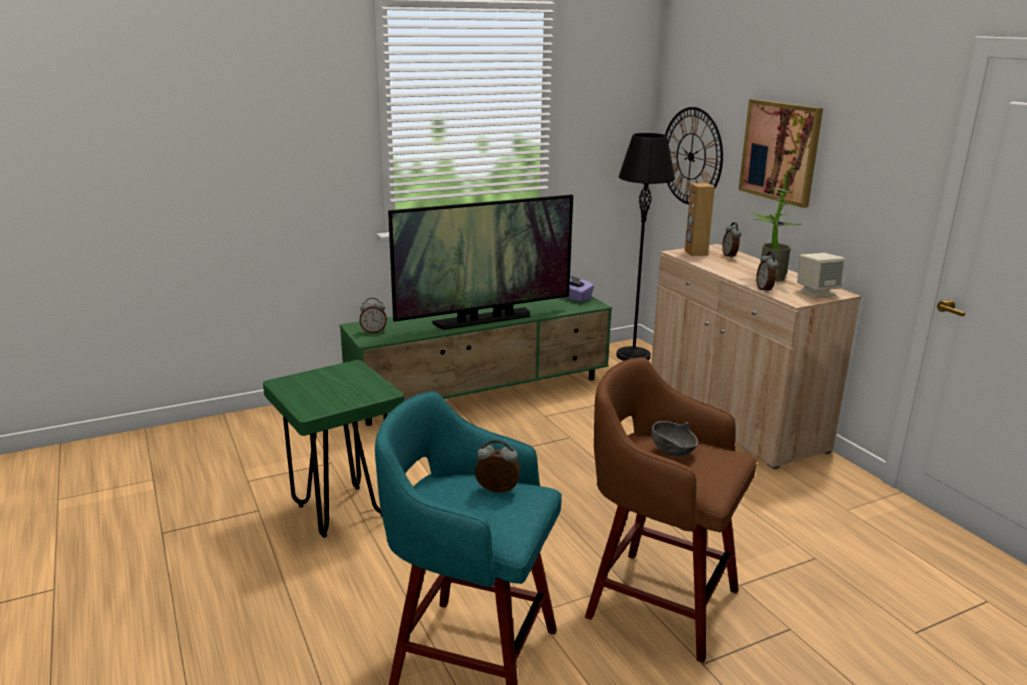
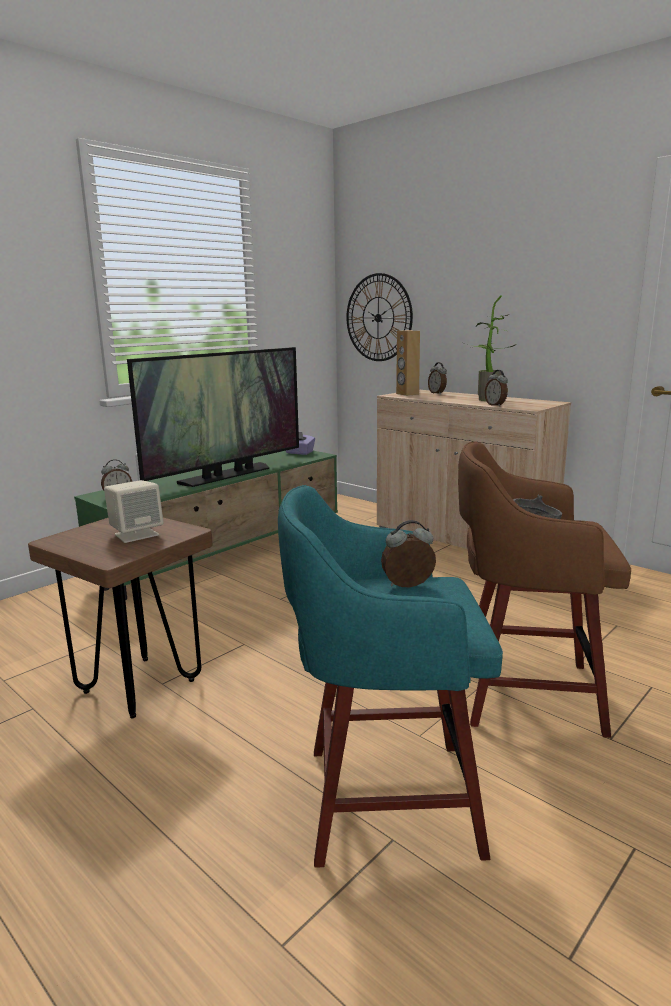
camera: 20 degrees left, 5 degrees down
green stool [263,360,404,538] -> brown stool [28,518,213,718]
black floor lamp [616,133,675,361] -> none
picture [739,99,823,208] -> none
beige speaker [797,253,845,298] -> beige speaker moved to [104,480,164,543]

